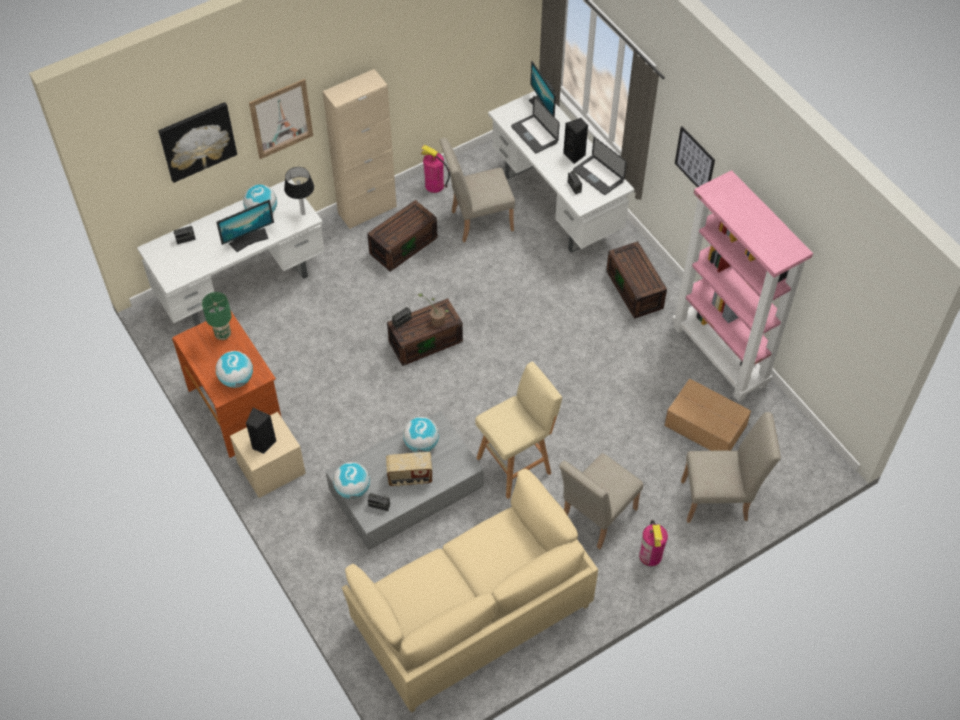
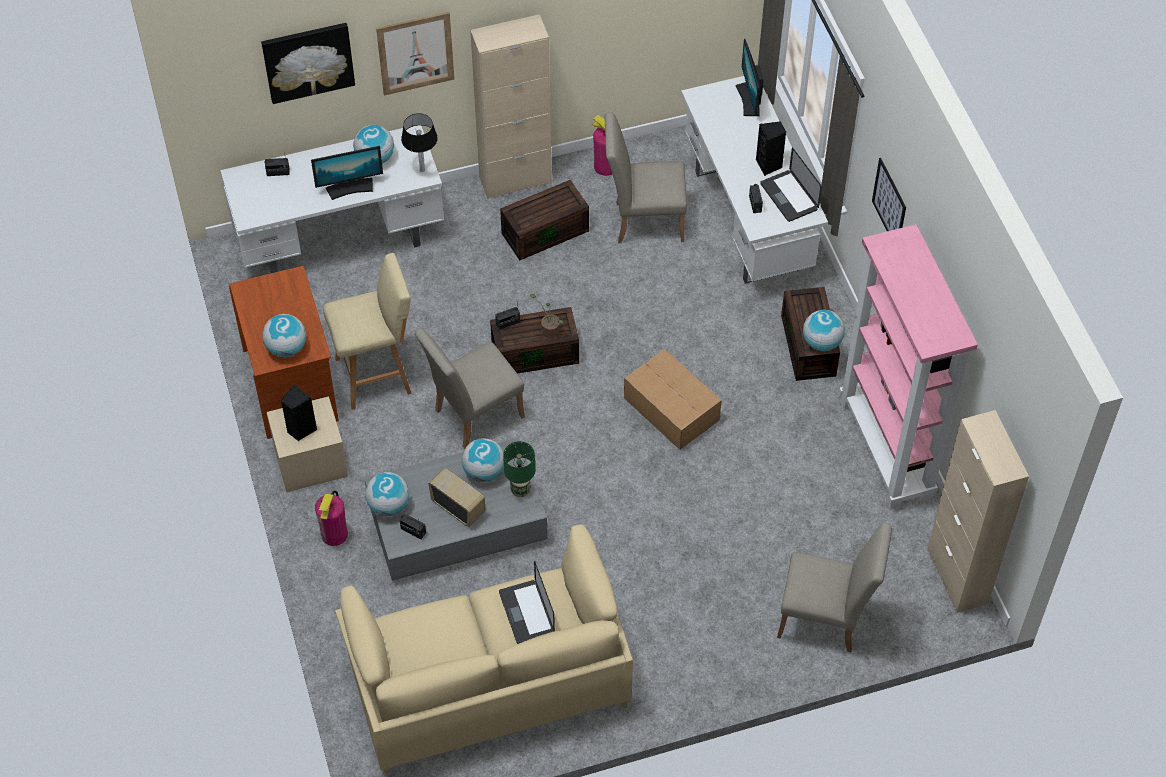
camera: 15 degrees right, 0 degrees up
green table lamp [202,292,232,340] -> green table lamp moved to [503,441,535,497]
radio [386,452,432,486] -> radio turned 150 degrees counterclockwise [429,468,485,527]
beige stool [475,361,562,499] -> beige stool moved to [323,253,412,410]
laptop [511,96,560,153] -> laptop moved to [499,561,555,644]
beige chair [559,453,643,549] -> beige chair moved to [415,328,525,449]
fire extinguisher [639,520,668,566] -> fire extinguisher moved to [315,491,348,546]
cardboard box [664,379,751,451] -> cardboard box moved to [624,349,722,450]
none -> globe [803,310,845,351]
none -> beige cabinet [927,410,1029,613]

